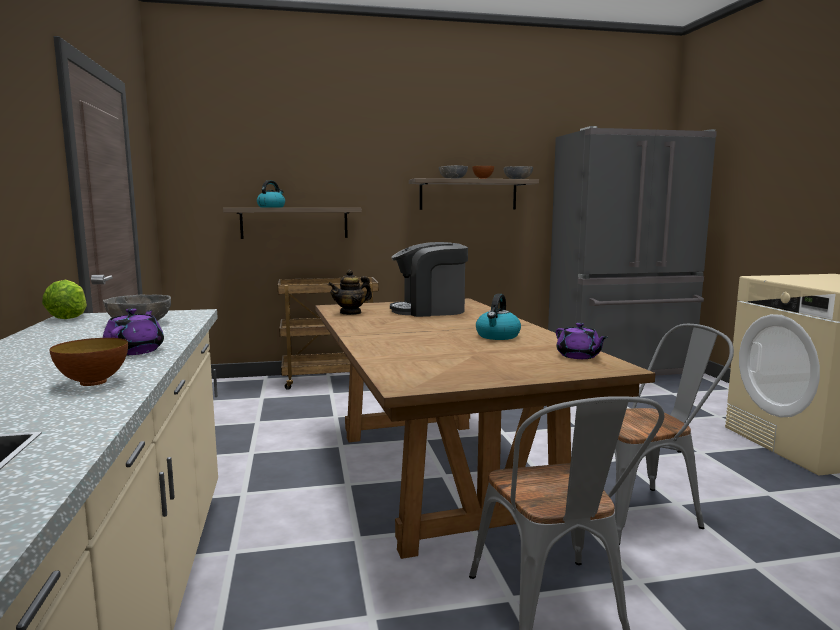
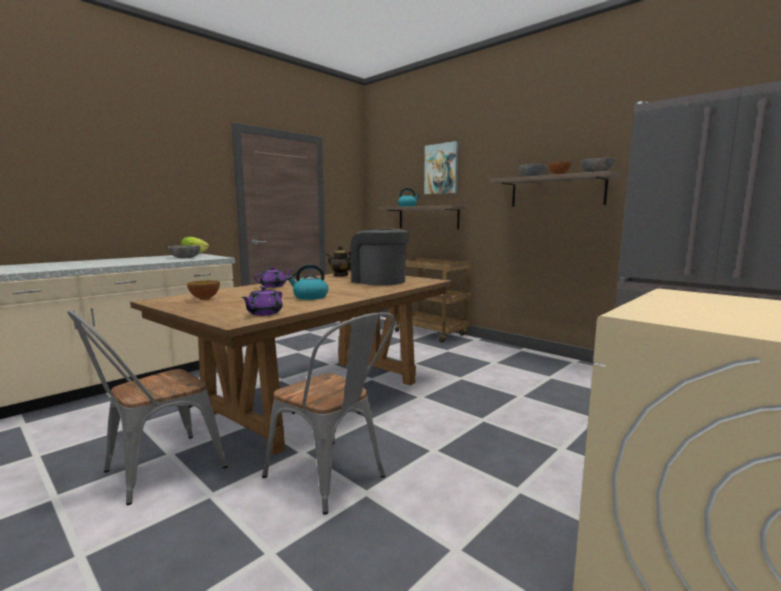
camera: 55 degrees right, 0 degrees up
bowl [49,338,128,386] -> bowl moved to [187,280,220,300]
purple teapot [103,308,164,355] -> purple teapot moved to [254,267,292,288]
none -> picture [424,141,458,194]

